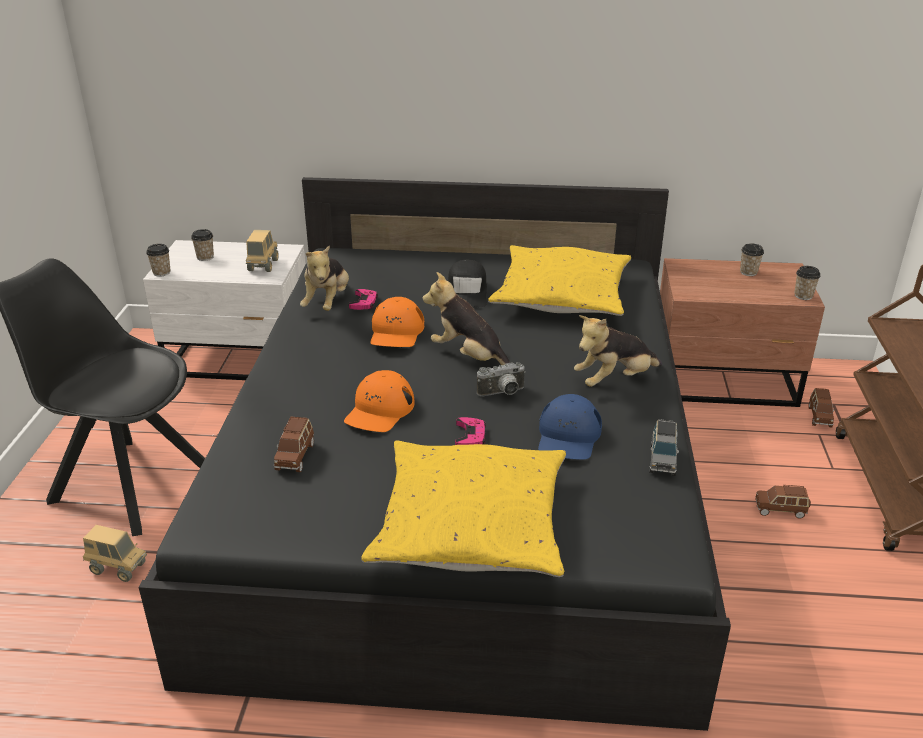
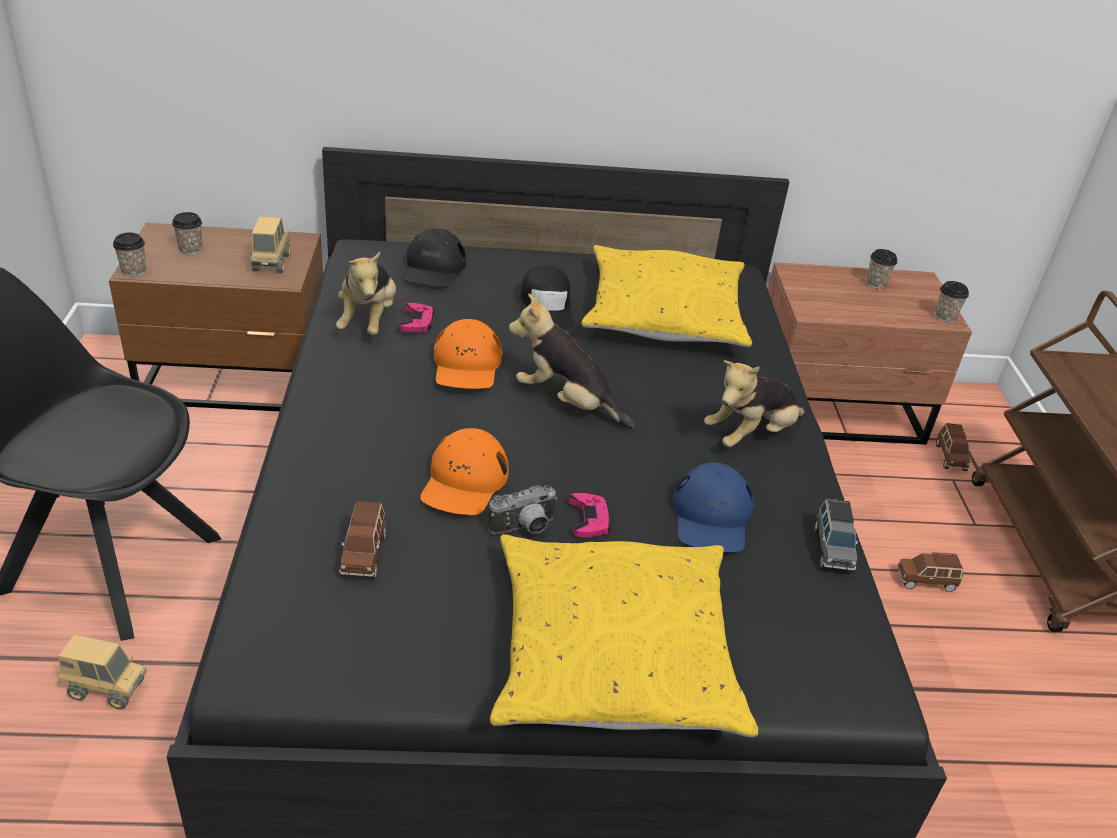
camera: 10 degrees left, 5 degrees up
white nightstand [143,240,306,380] -> brown nightstand [109,223,323,411]
camera [477,362,526,396] -> camera moved to [488,485,558,535]
none -> black cap [402,228,466,287]

